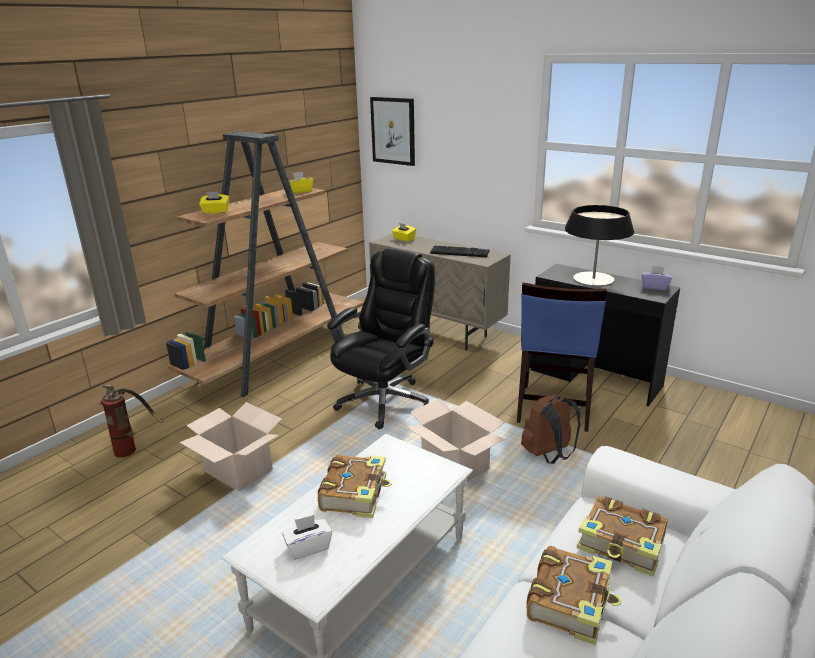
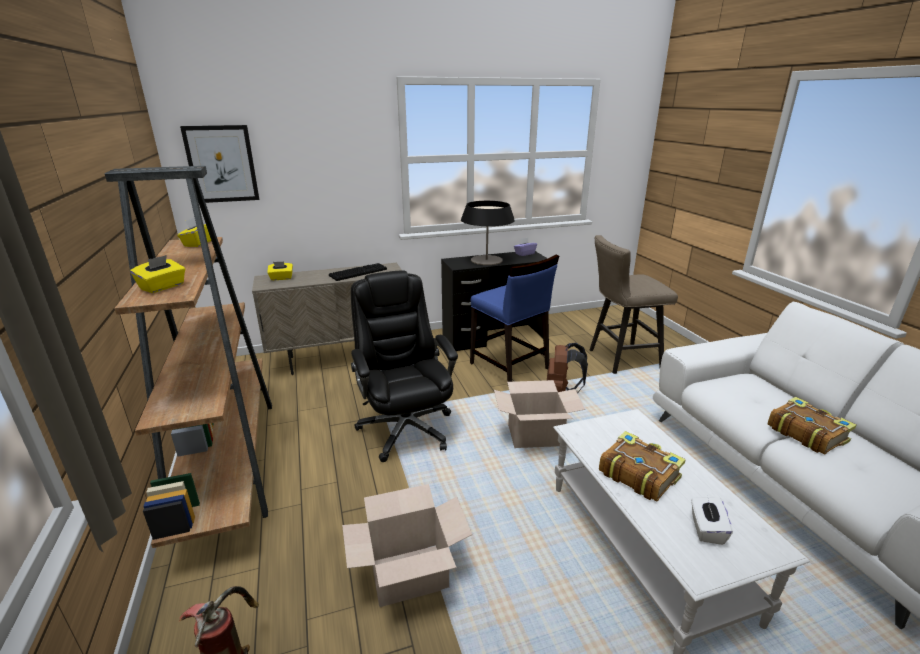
camera: 55 degrees left, 0 degrees up
book [577,496,668,577] -> none
none -> beige stool [590,235,678,374]

